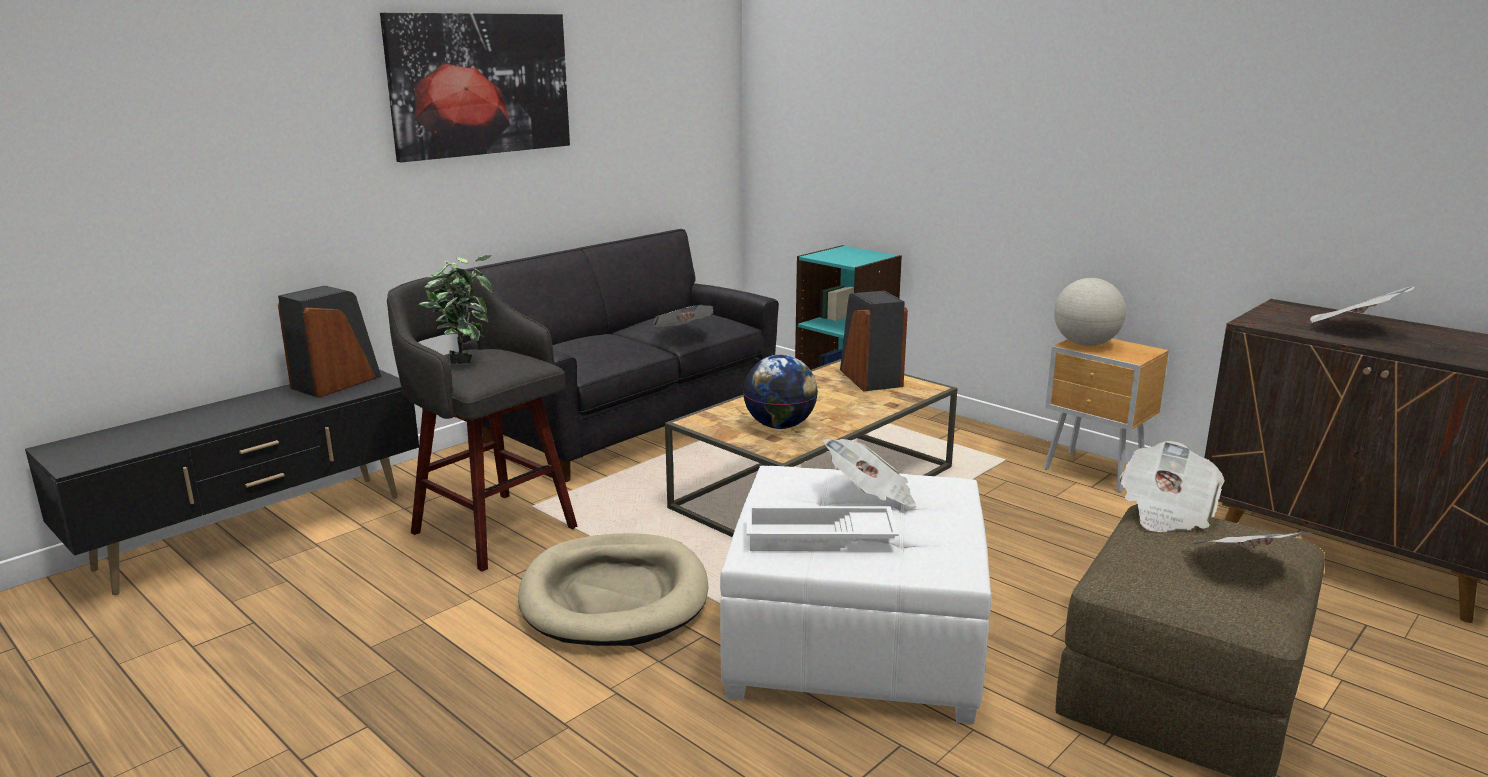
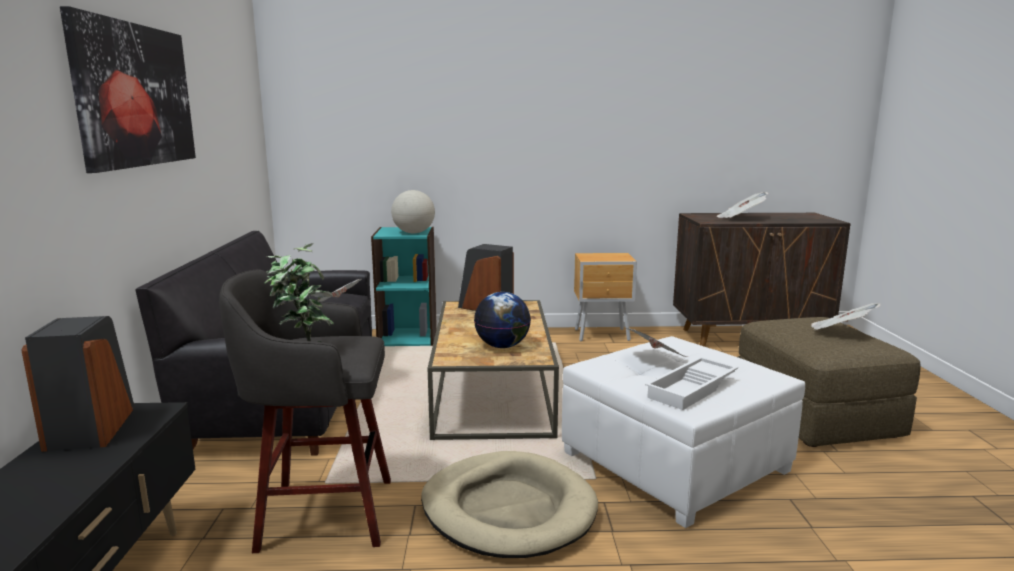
camera: 45 degrees left, 5 degrees down
globe [1054,278,1126,346] -> globe moved to [391,190,435,233]
newspaper [1120,441,1225,532] -> none

